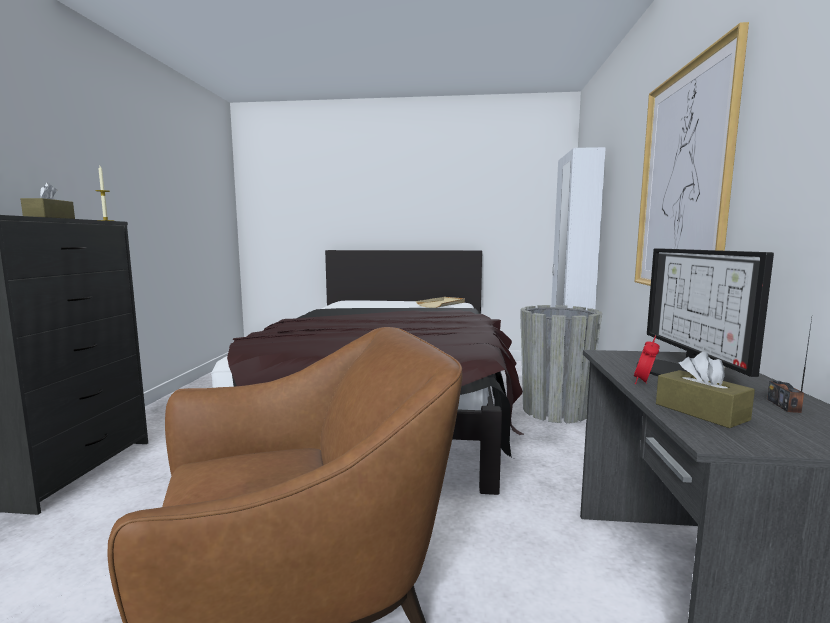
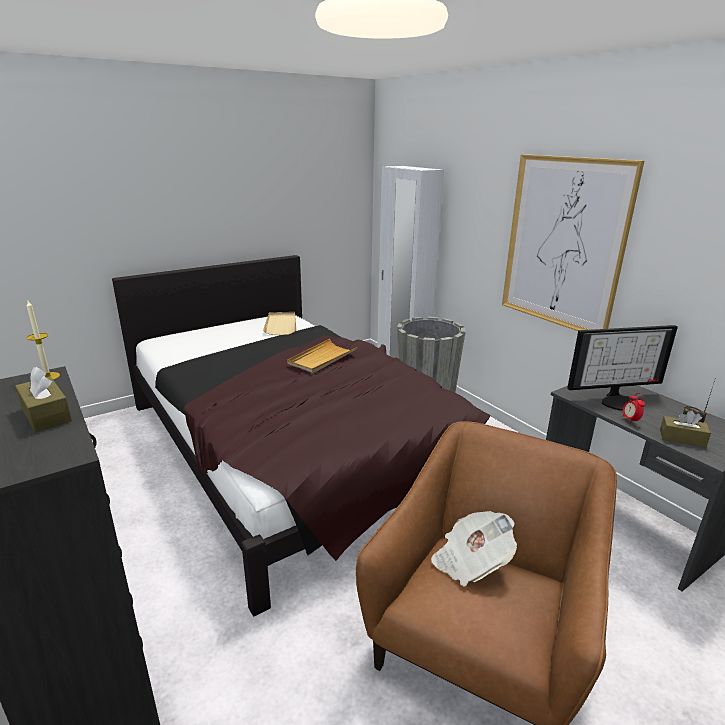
camera: 40 degrees left, 15 degrees up
monitor [637,248,774,377] -> monitor turned 60 degrees counterclockwise [567,325,678,411]
none -> beige tray [287,339,357,373]
none -> newspaper [431,511,517,586]

